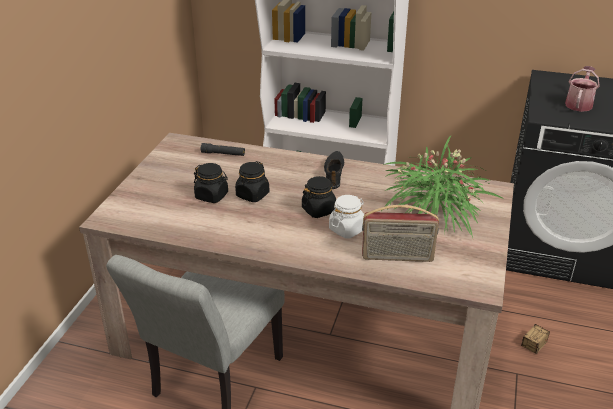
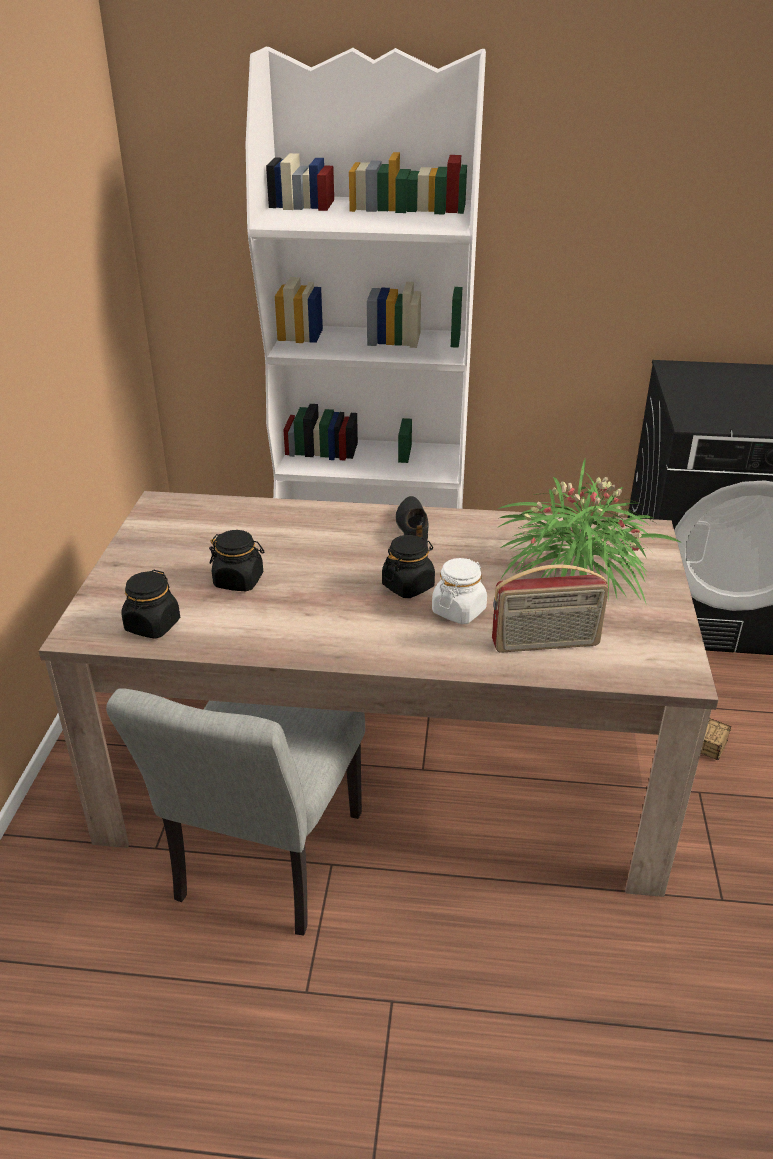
camera: 10 degrees left, 0 degrees up
black flashlight [201,143,245,156] -> none
black jar [235,161,270,202] -> black jar moved to [121,570,180,639]
watering can [565,66,600,112] -> none

